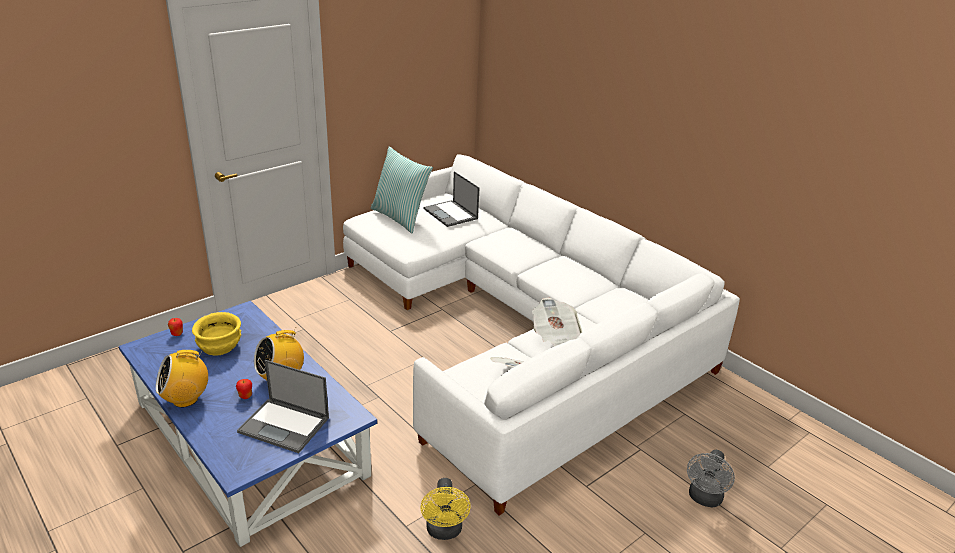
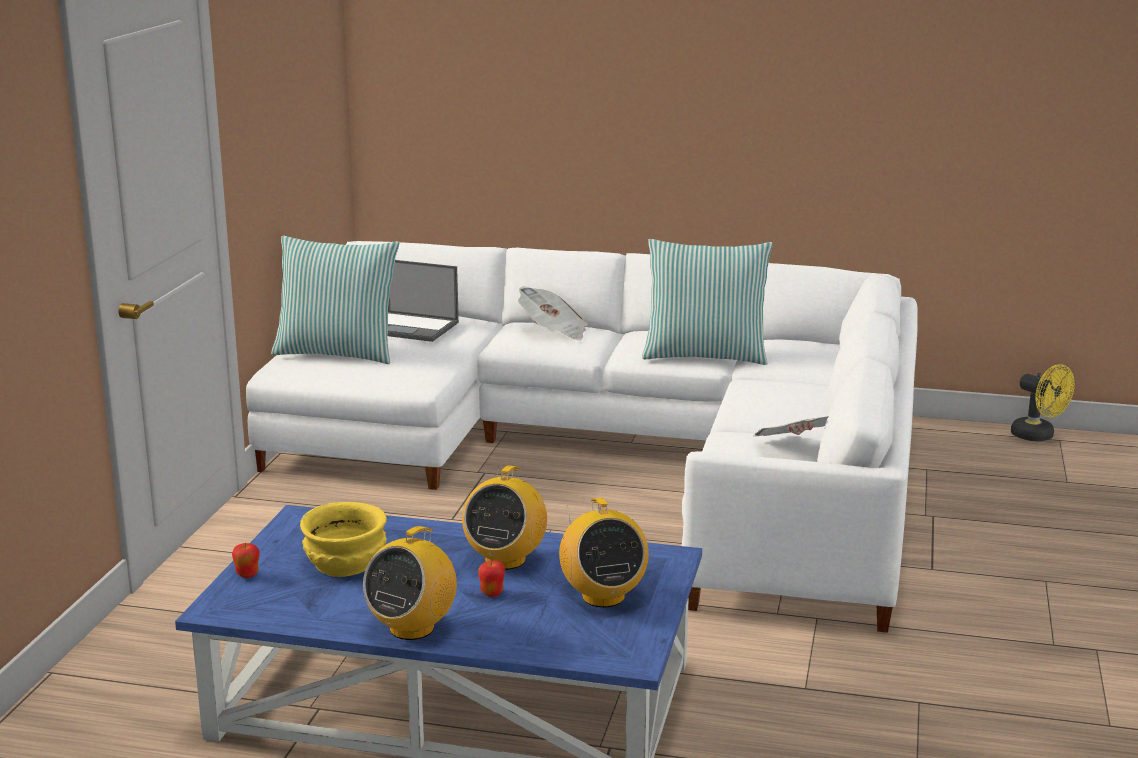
camera: 35 degrees left, 10 degrees down
laptop [237,360,329,453] -> radio [559,498,649,608]
yellow fan [420,478,471,540] -> yellow fan moved to [1011,364,1075,441]
newspaper [532,298,582,346] -> newspaper moved to [518,287,588,340]
grey fan [687,450,735,507] -> none
none -> pillow [642,239,773,365]

